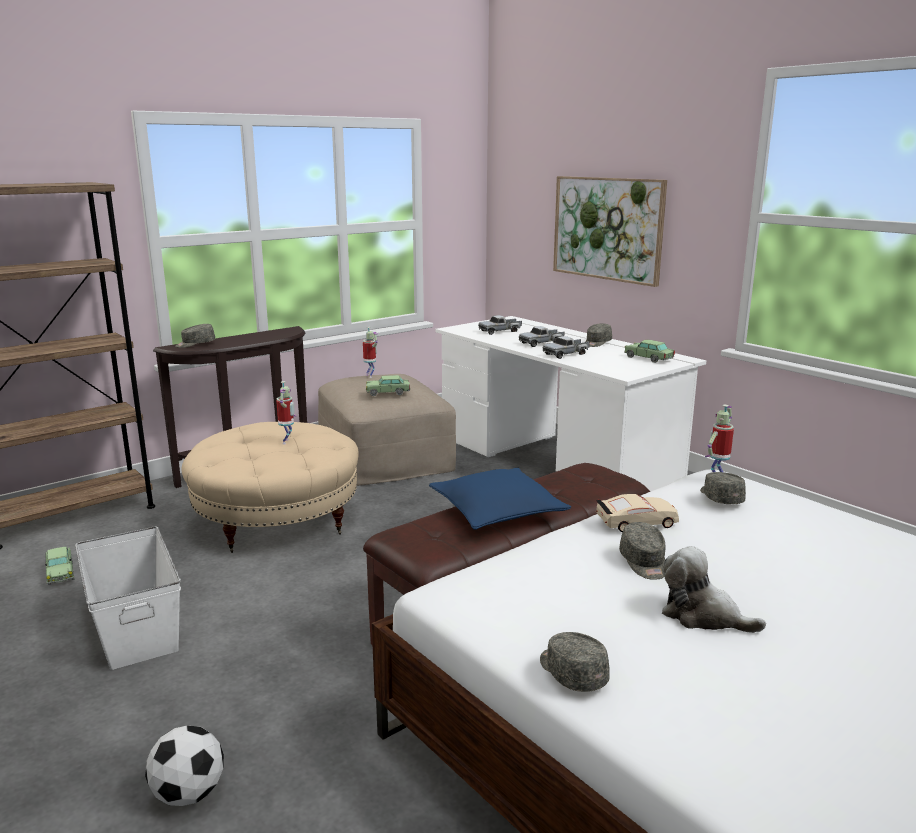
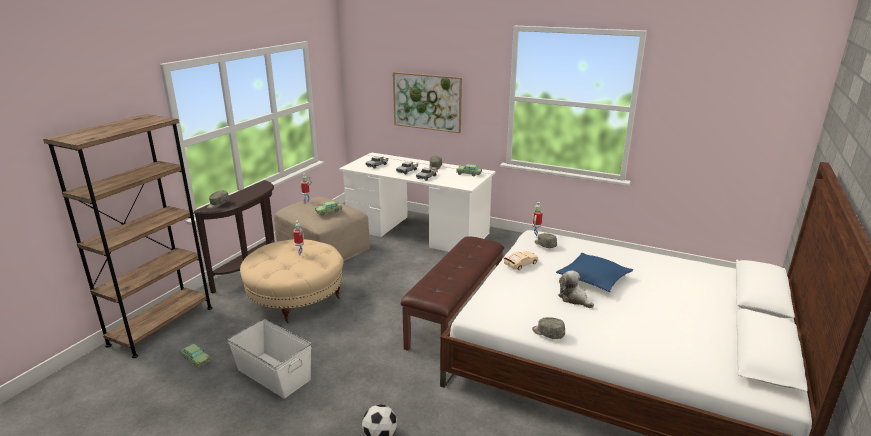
camera: 25 degrees left, 5 degrees up
blue pillow [429,468,571,530] -> blue pillow moved to [556,253,633,292]
grey cap [619,522,665,580] -> none
plush toy [662,546,766,633] -> plush toy turned 45 degrees clockwise [558,271,594,308]

